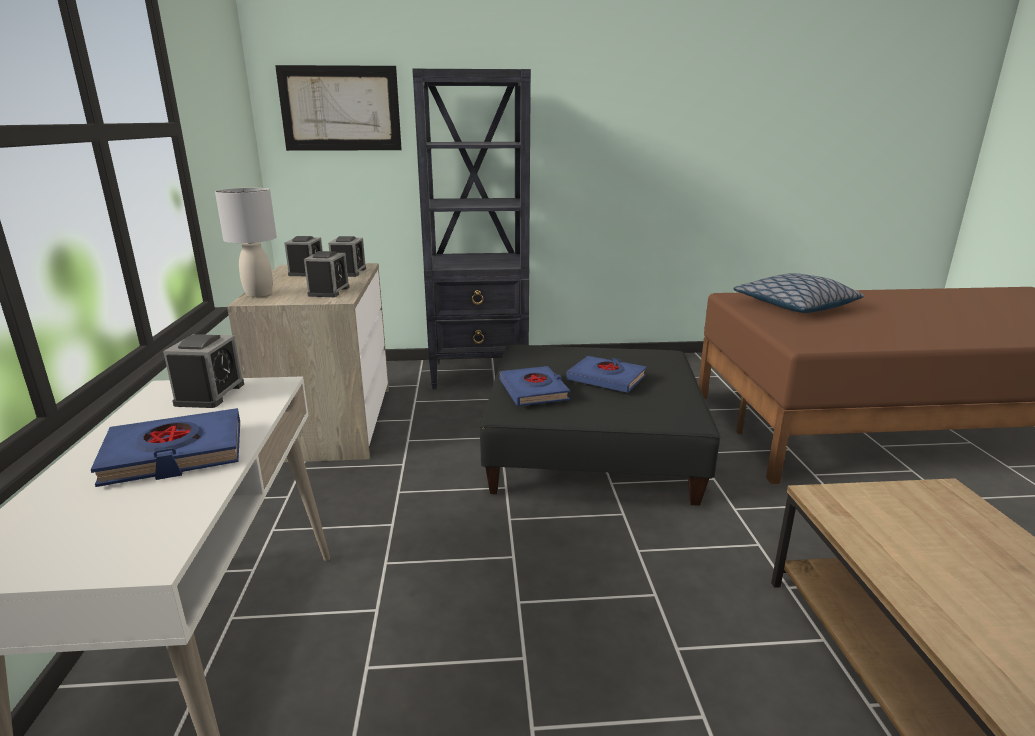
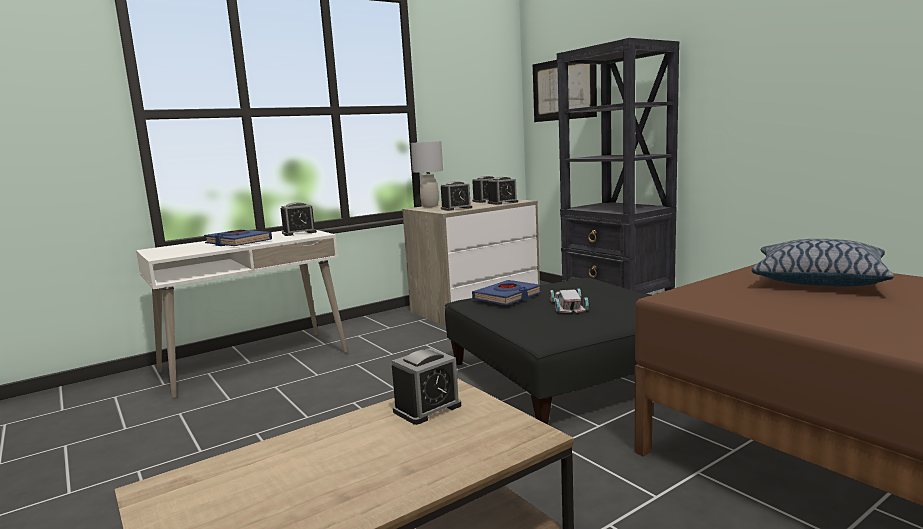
camera: 60 degrees right, 10 degrees down
blue book [566,356,646,393] -> white toy car [550,288,589,313]
none -> alarm clock [392,348,461,425]

